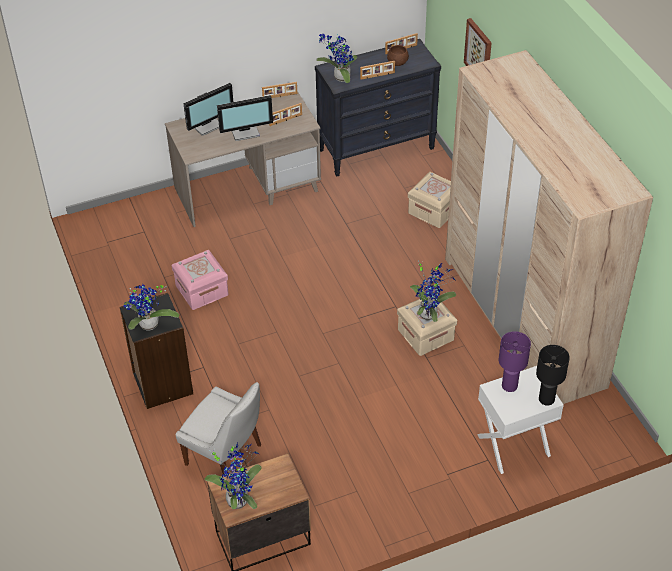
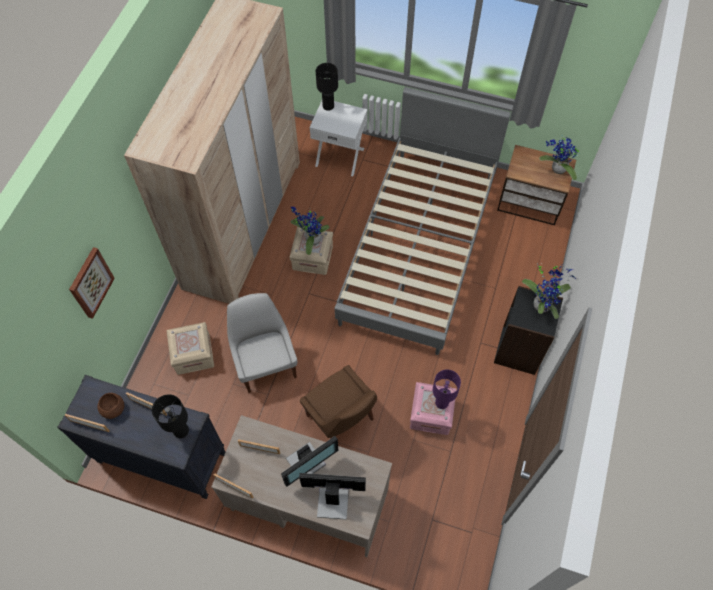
camera: 140 degrees left, 15 degrees up
white chair [175,382,261,474] -> white chair moved to [227,293,297,393]
monitor [217,95,273,141] -> monitor turned 120 degrees clockwise [281,436,339,487]
potted plant [316,34,358,83] -> black table lamp [152,394,189,438]
purple table lamp [499,331,531,392] -> purple table lamp moved to [433,369,461,409]
none -> brown chair [300,365,377,439]
none -> grey bed [335,87,511,355]

